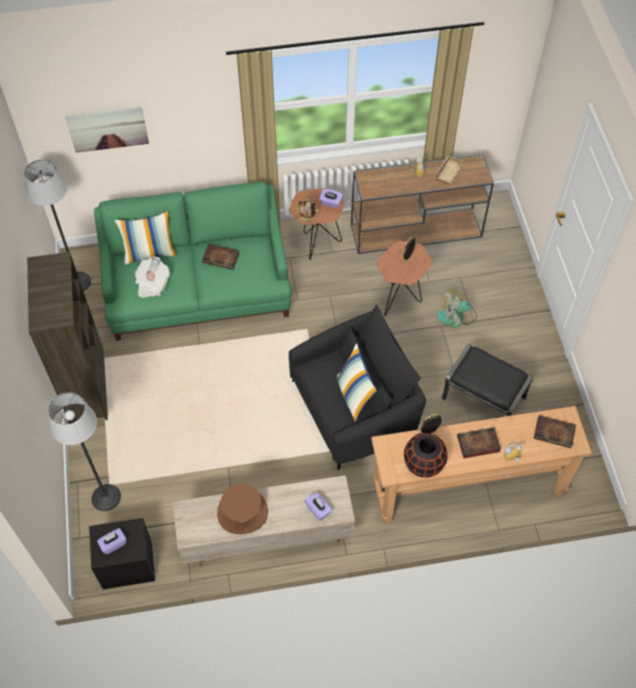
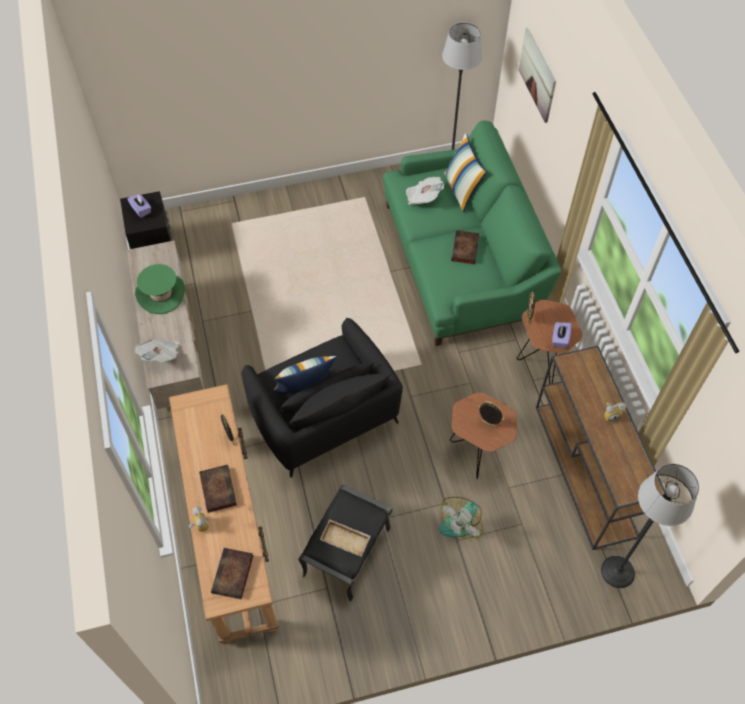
camera: 85 degrees right, 0 degrees up
brown bookcase [27,252,108,422] -> none
floor lamp [48,392,121,511] -> floor lamp moved to [601,464,699,588]
brown hat [217,484,268,534] -> green hat [135,264,185,314]
purple tissue box [305,493,332,521] -> newspaper [135,338,180,362]
black vase [404,433,447,478] -> none
beige tray [434,155,464,185] -> beige tray moved to [320,519,371,557]
fan [437,289,477,328] -> fan turned 120 degrees counterclockwise [439,497,483,540]

